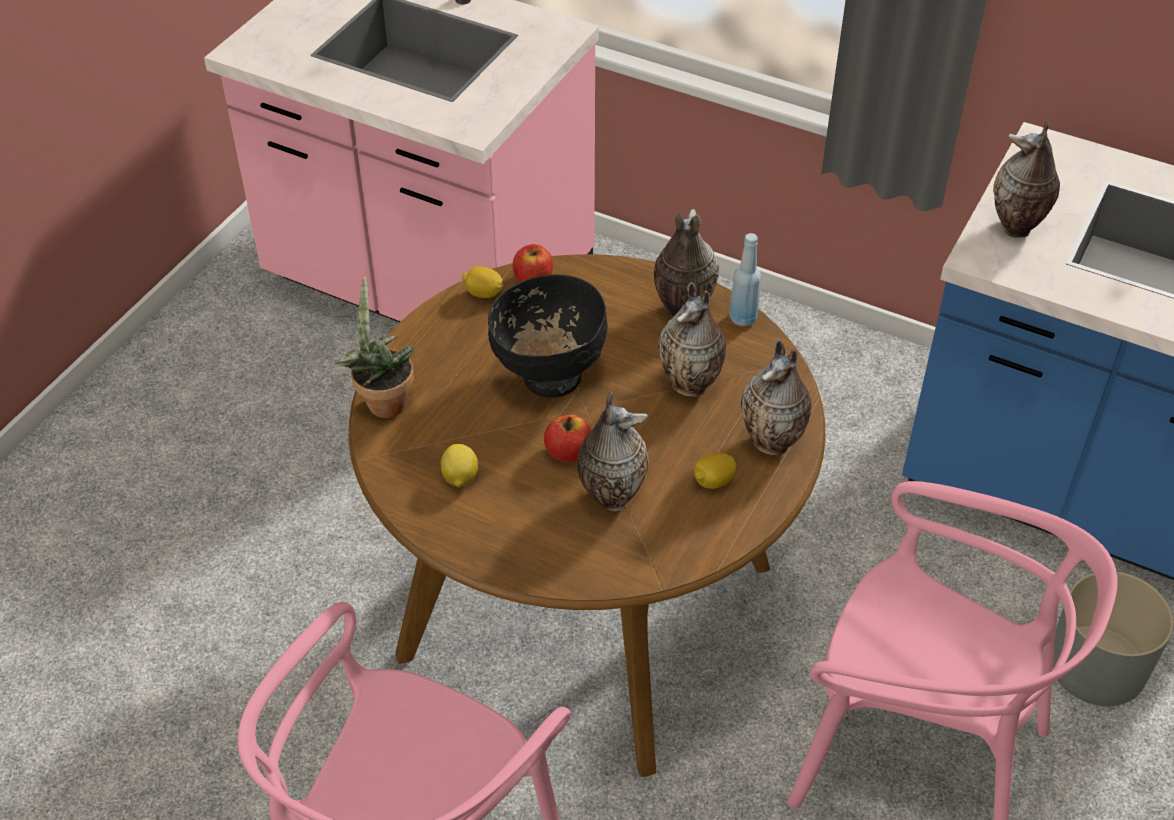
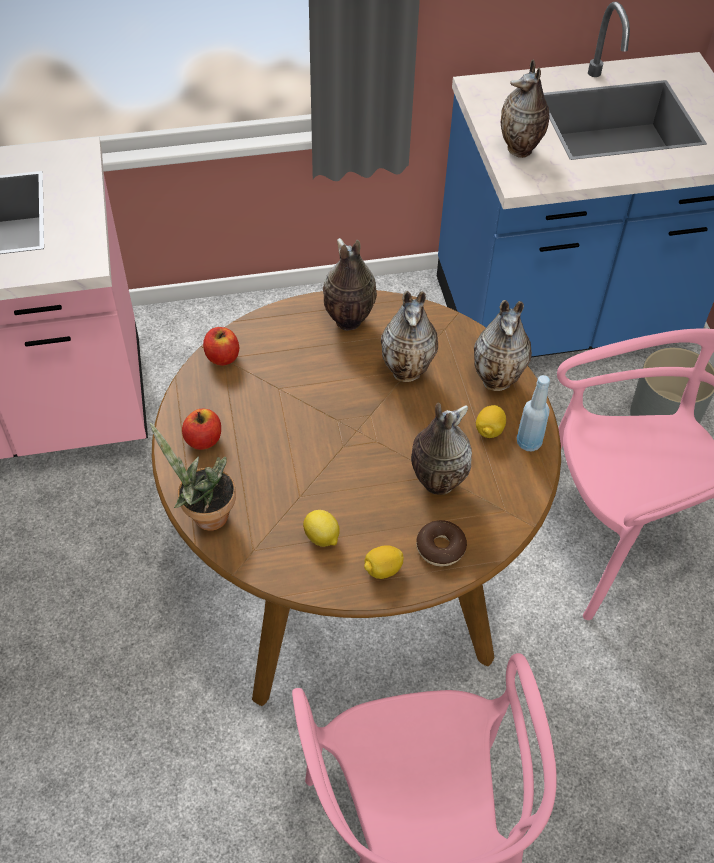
camera: 40 degrees left, 5 degrees up
lemon [462,266,503,298] -> lemon moved to [364,545,404,579]
black bowl [488,274,607,398] -> none
apple [544,415,591,462] -> apple moved to [182,409,221,450]
blue bottle [729,233,761,326] -> blue bottle moved to [517,375,550,452]
none -> donut [416,520,467,566]

